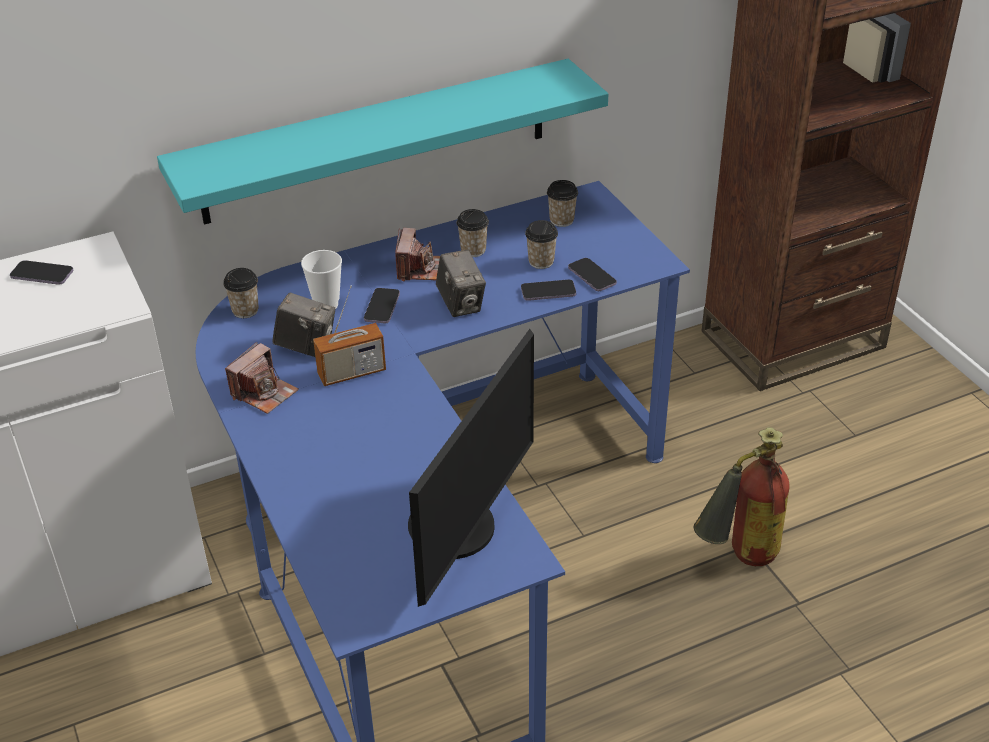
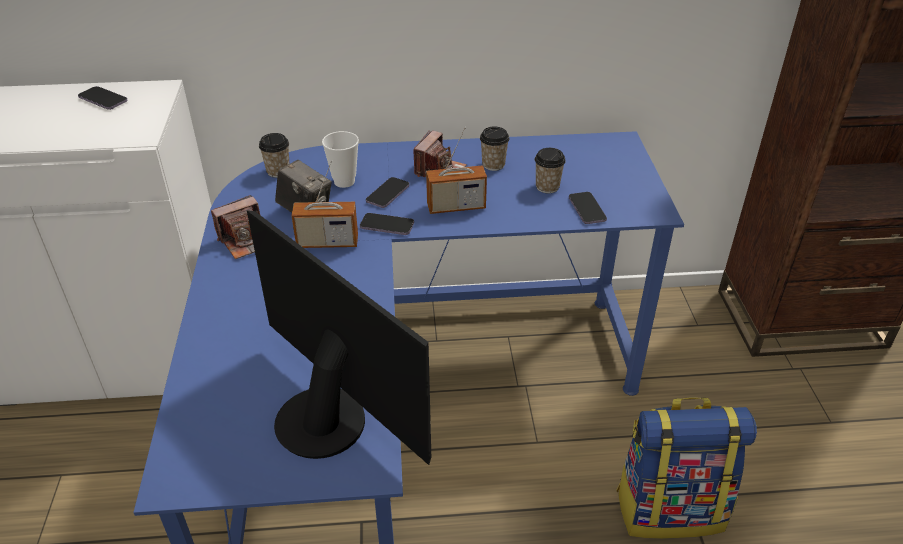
camera: 20 degrees right, 0 degrees up
turquoise shelf [157,59,608,225] -> none
monitor [408,329,534,607] -> monitor turned 90 degrees counterclockwise [247,210,431,465]
camera [436,250,486,317] -> radio [426,127,487,214]
phone [521,279,576,301] -> phone moved to [360,213,414,235]
cup [547,180,578,227] -> none
fire extinguisher [694,427,789,566] -> backpack [616,397,757,539]

